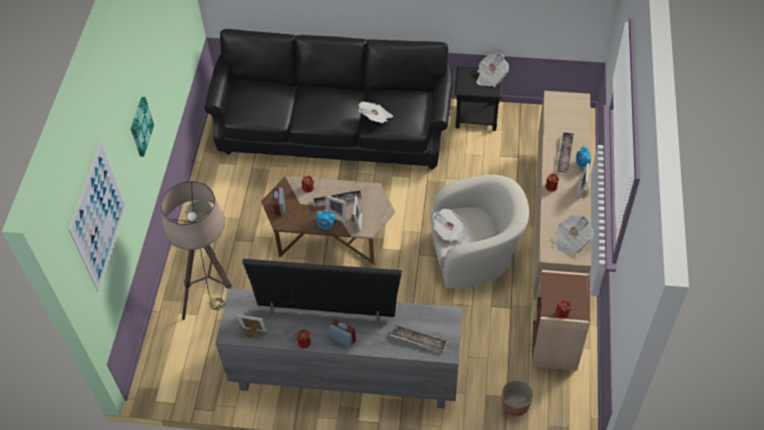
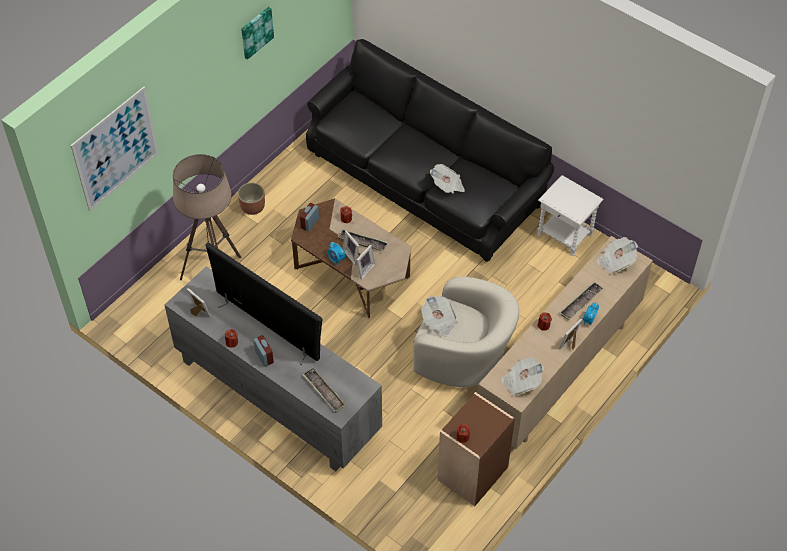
camera: 30 degrees right, 0 degrees up
picture [131,97,154,157] -> picture moved to [241,7,274,59]
black side table [454,66,503,131] -> white side table [537,175,604,256]
newspaper [477,53,509,87] -> newspaper moved to [597,237,638,274]
planter [502,380,533,416] -> none

